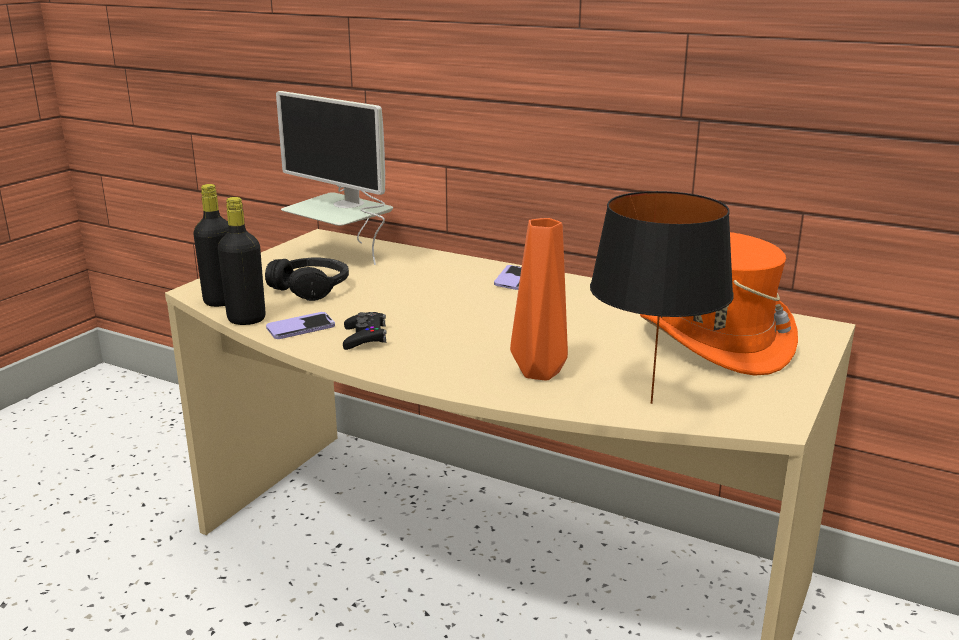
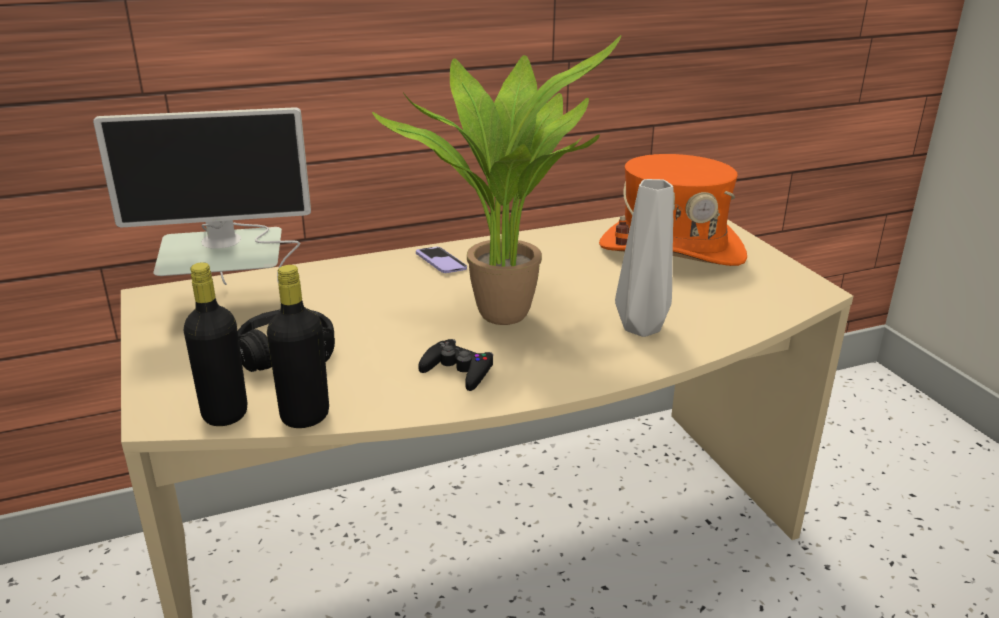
camera: 50 degrees left, 5 degrees up
phone [266,312,335,339] -> none
orange vase [510,218,568,381] -> grey vase [615,179,674,337]
black table lamp [590,191,734,404] -> none
none -> potted plant [372,35,621,325]

